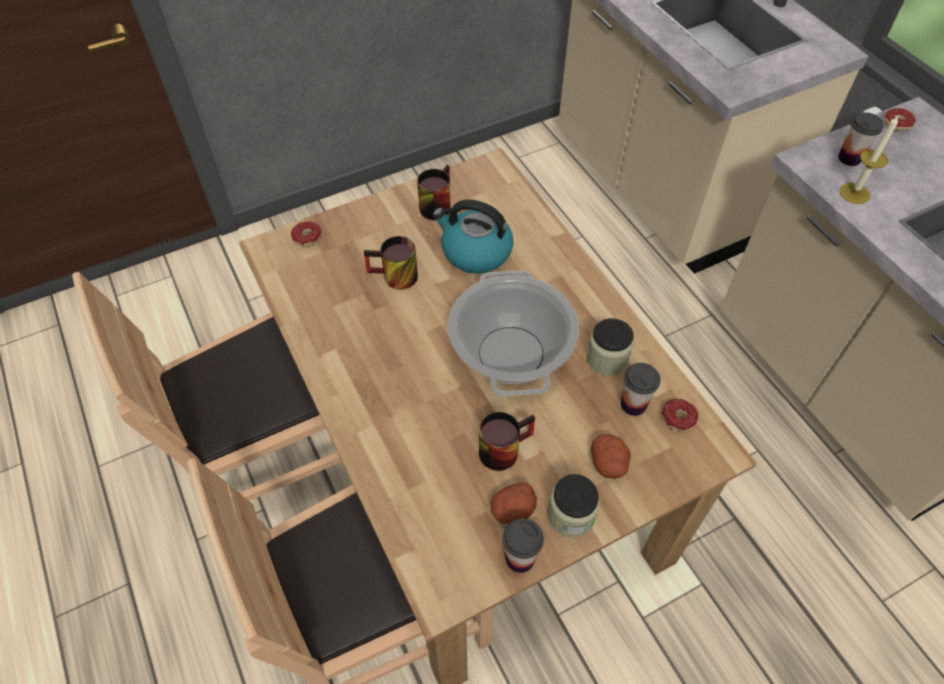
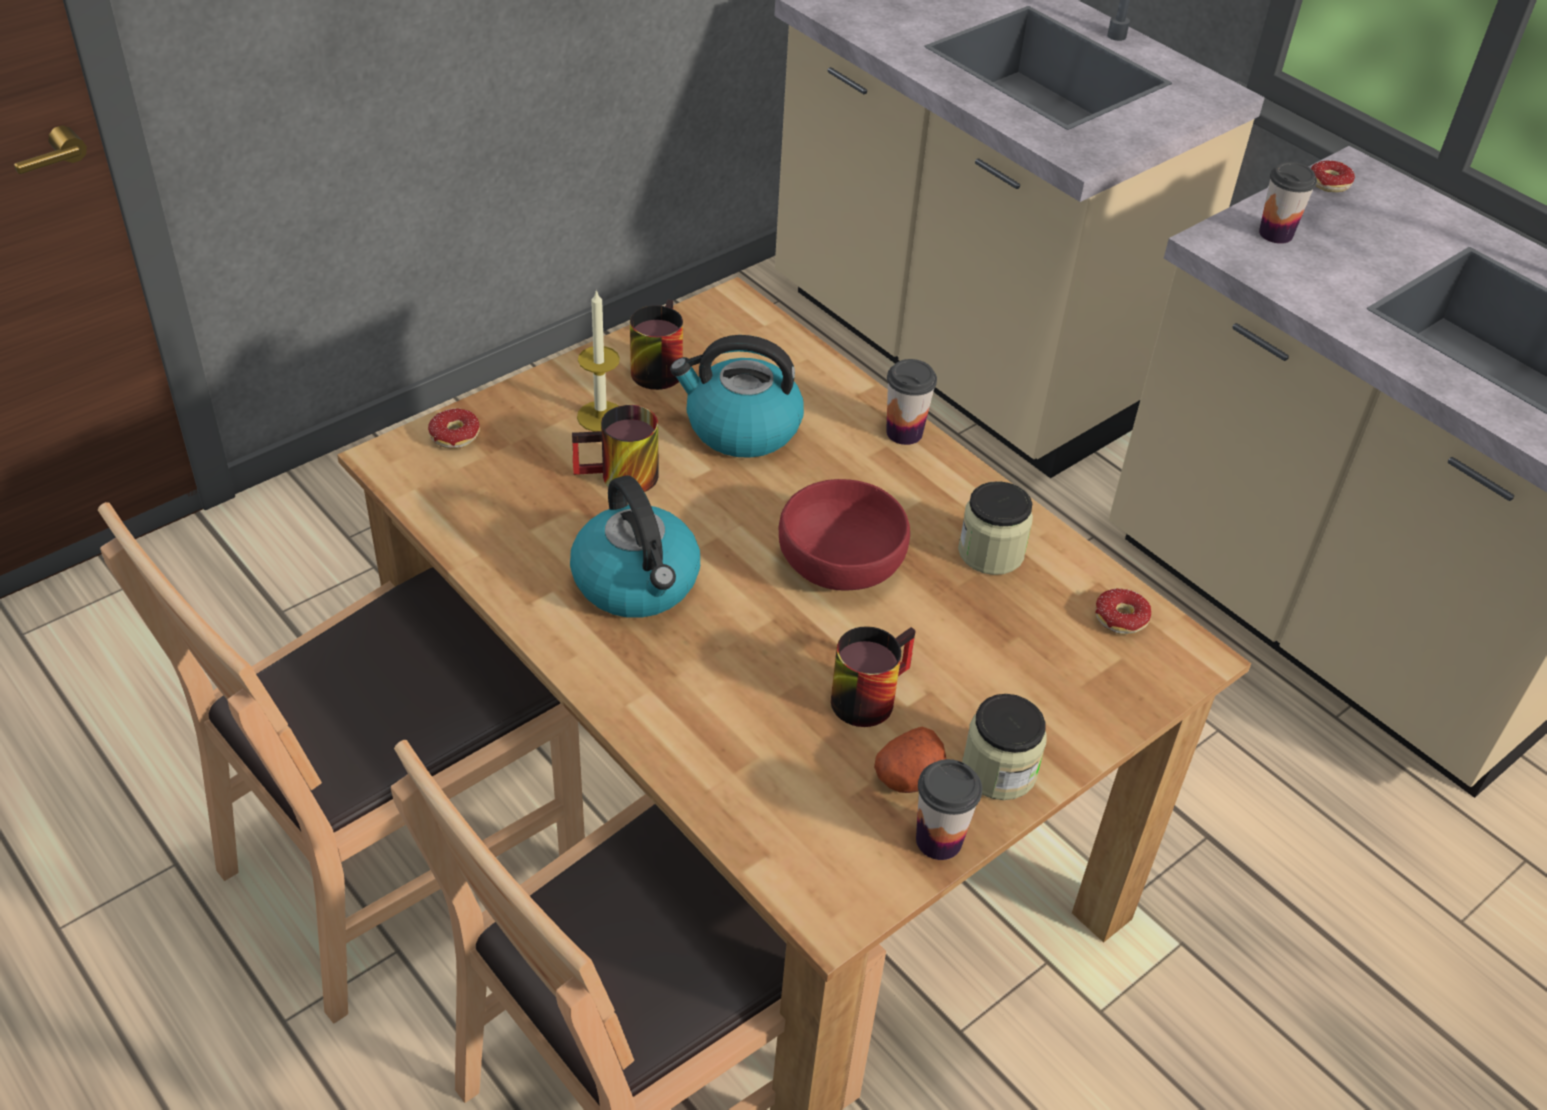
camera: 15 degrees left, 10 degrees down
cooking pot [448,270,579,396] -> red bowl [778,479,910,590]
potato [591,435,631,479] -> none
cup [621,363,661,416] -> cup moved to [886,359,937,445]
candle [840,116,898,204] -> candle moved to [577,289,620,432]
none -> kettle [570,475,700,618]

